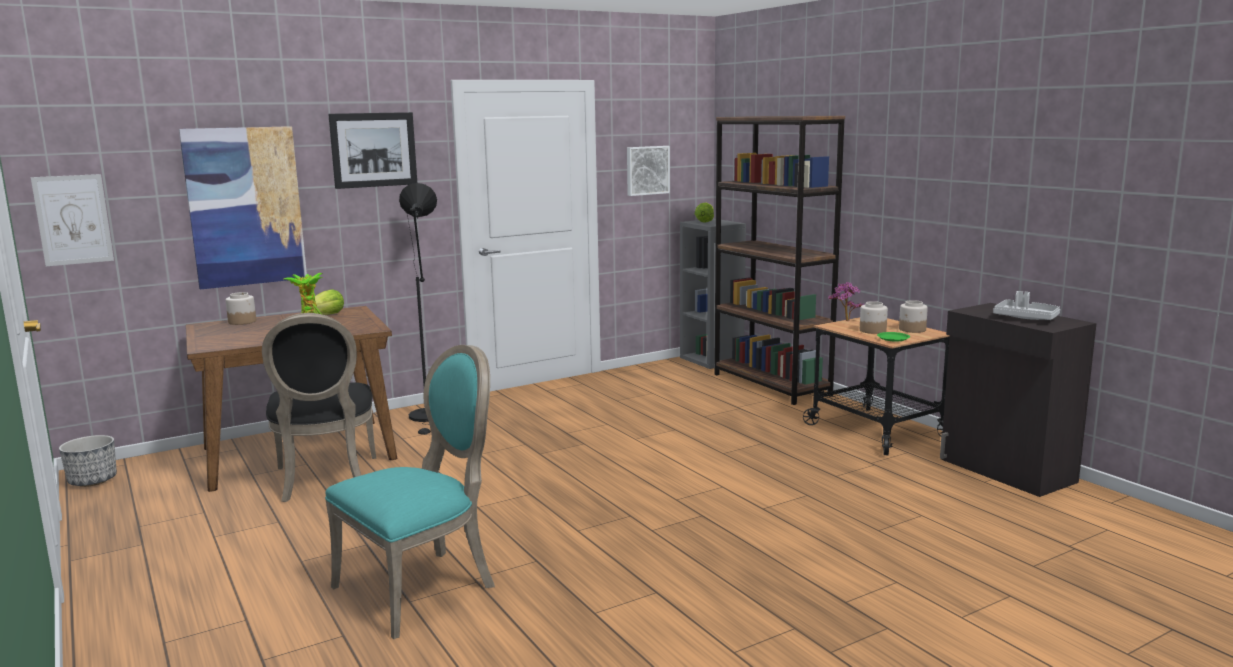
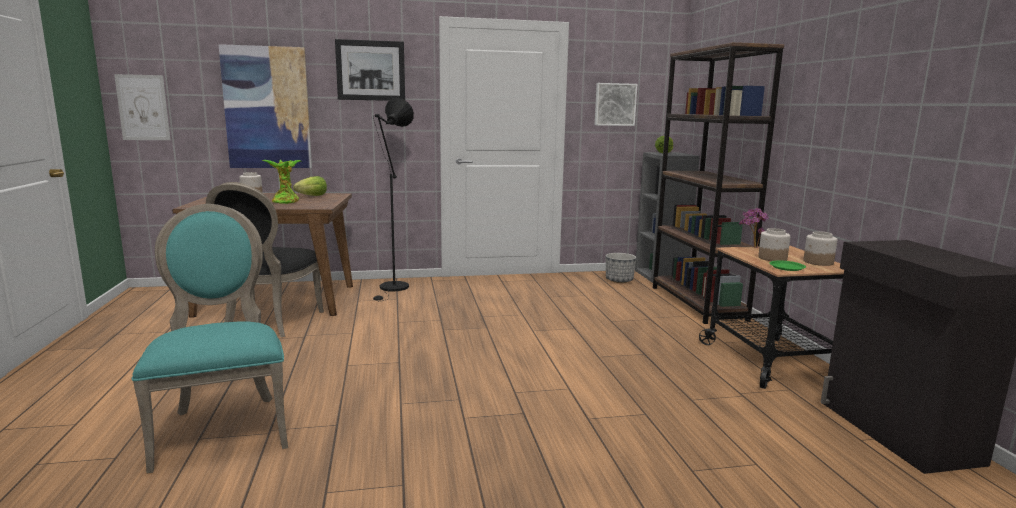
camera: 20 degrees right, 0 degrees up
planter [59,435,117,487] -> planter moved to [606,253,636,283]
turquoise chair [325,345,495,639] -> turquoise chair turned 90 degrees counterclockwise [132,204,288,473]
grey tray [993,291,1060,320] -> none

